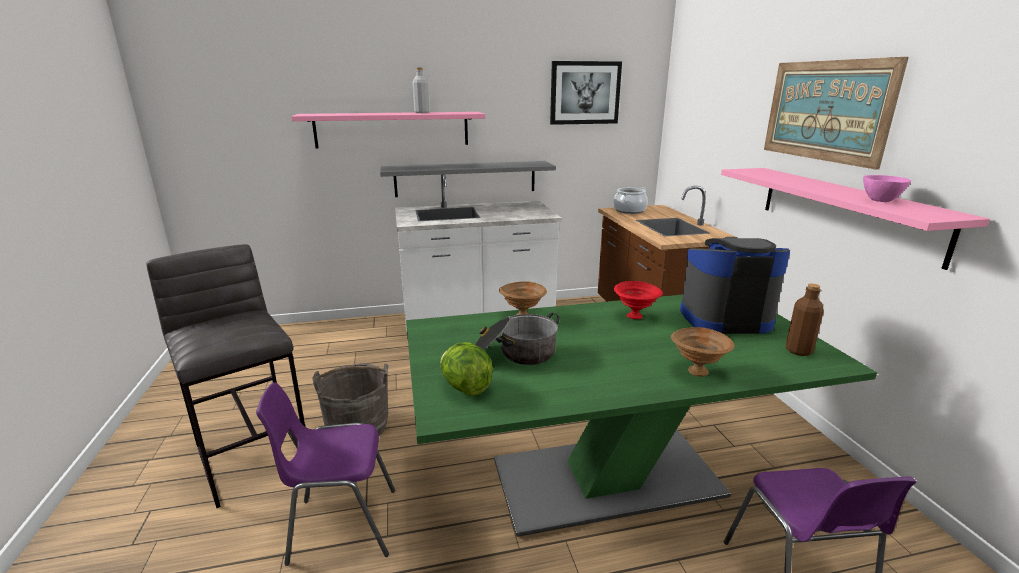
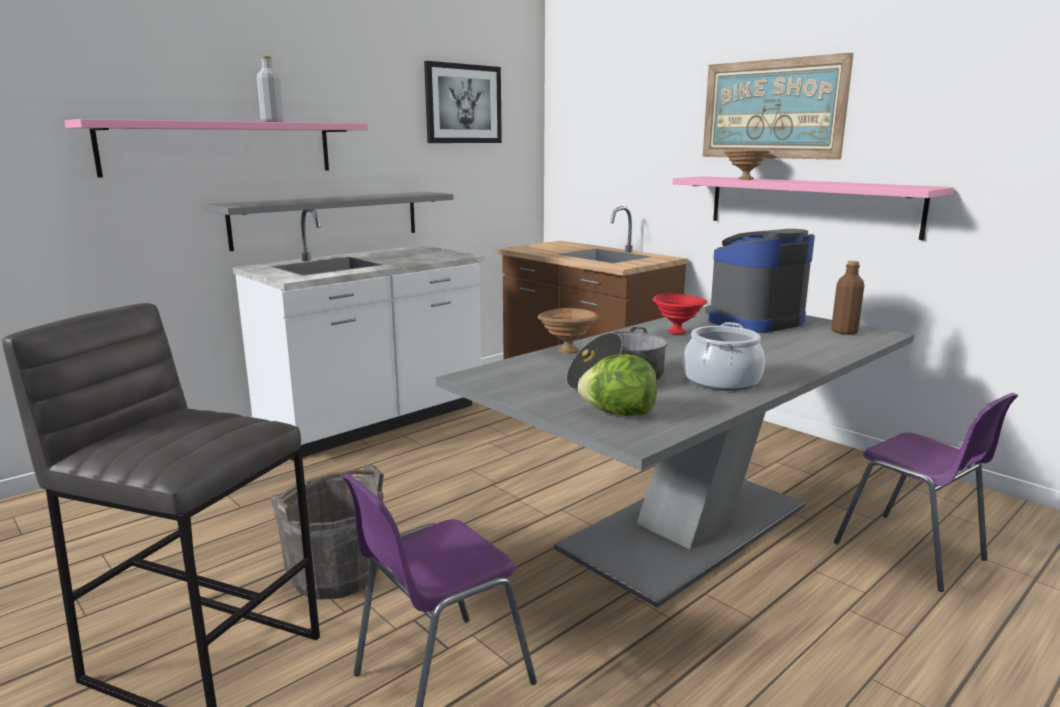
camera: 30 degrees left, 5 degrees down
green dining table [406,295,877,537] -> grey dining table [436,305,914,608]
cooking pot [613,187,647,214] -> cooking pot moved to [683,322,765,391]
brown bowl [671,327,735,377] -> brown bowl moved to [724,150,771,180]
pink bowl [863,175,911,202] -> none

